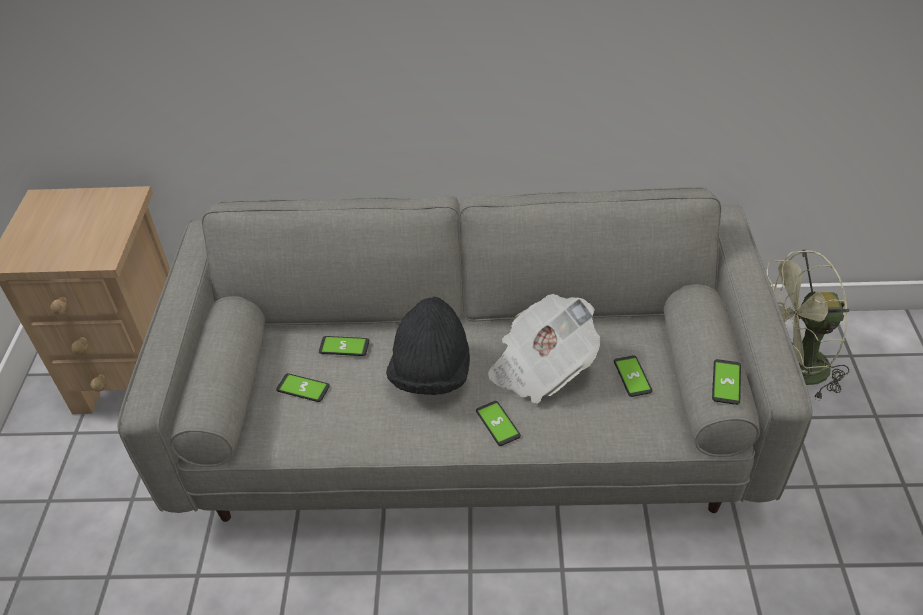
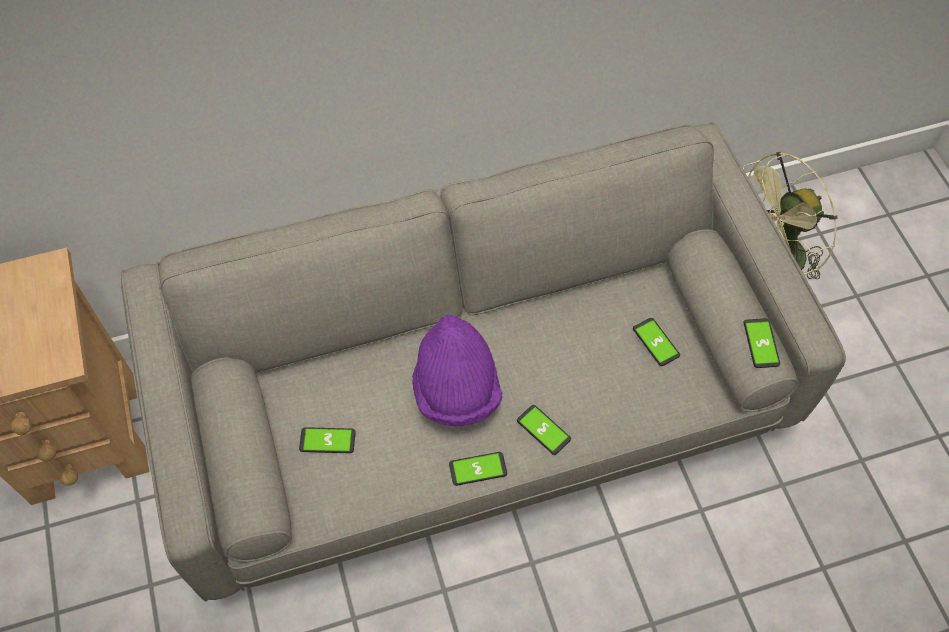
camera: 20 degrees left, 15 degrees up
phone [319,336,369,356] -> phone moved to [449,452,507,486]
black hat [386,297,470,395] -> purple hat [412,314,503,427]
newspaper [488,294,600,404] -> none

